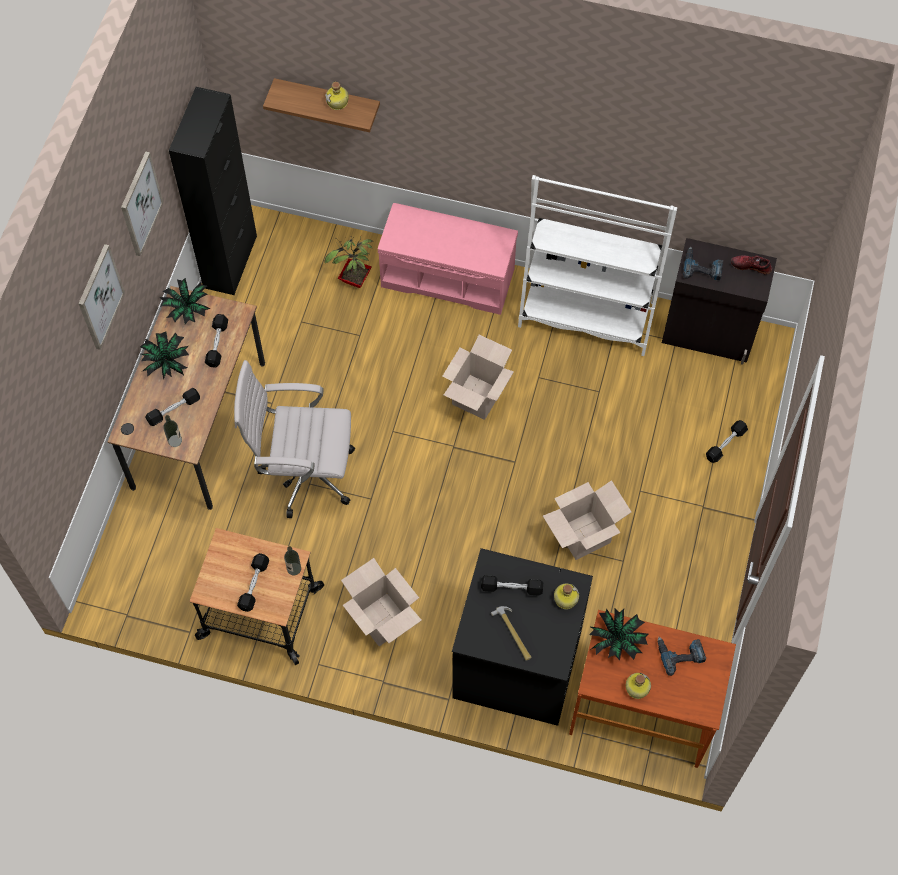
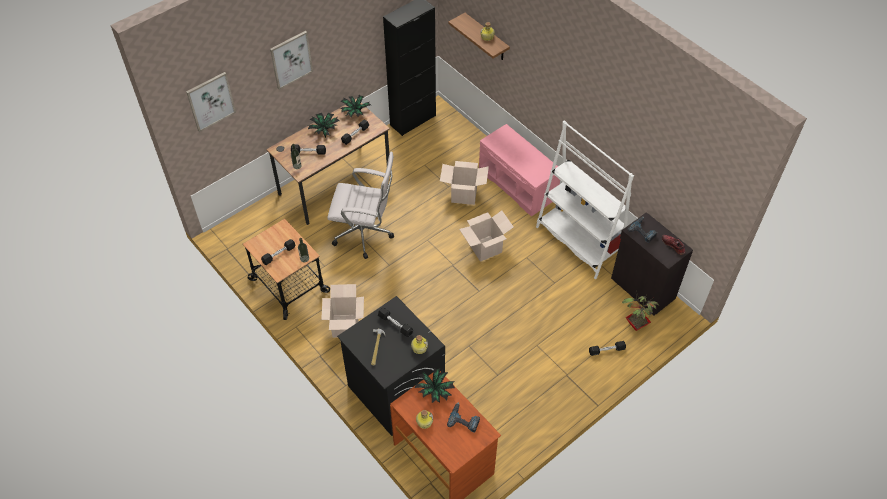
camera: 35 degrees right, 10 degrees down
picture [121,151,163,256] -> picture moved to [186,72,236,132]
white office chair [234,360,355,518] -> white office chair turned 150 degrees clockwise [327,152,394,259]
potted plant [324,237,373,288] -> potted plant moved to [622,290,659,331]
cardboard box [543,480,631,560] -> cardboard box moved to [440,161,489,205]

